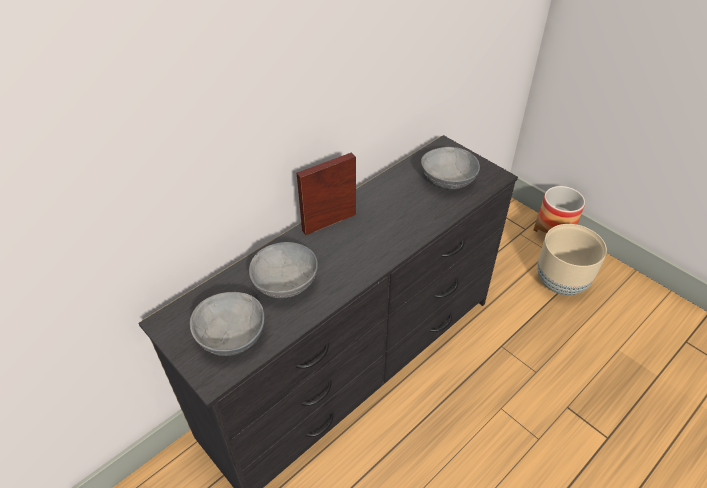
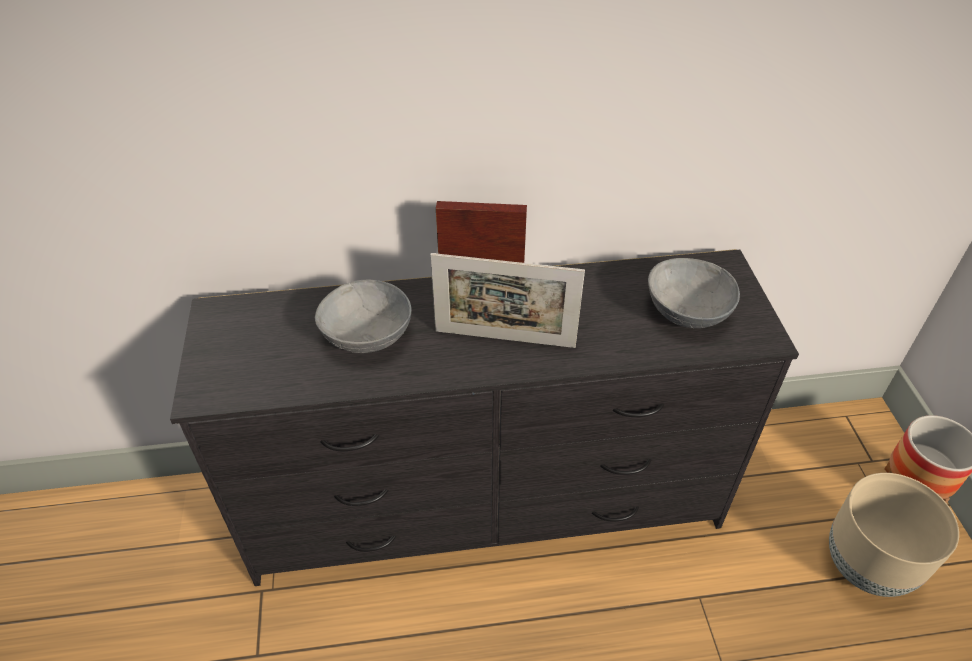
camera: 35 degrees right, 0 degrees up
grey bowl [190,292,265,356] -> none
none -> picture frame [430,253,585,348]

